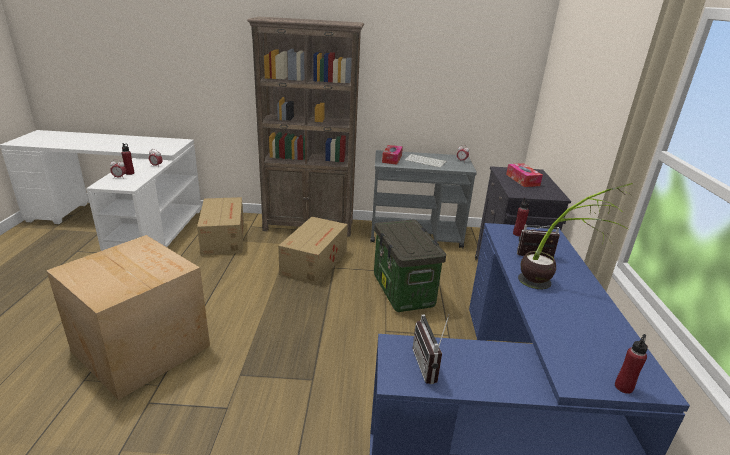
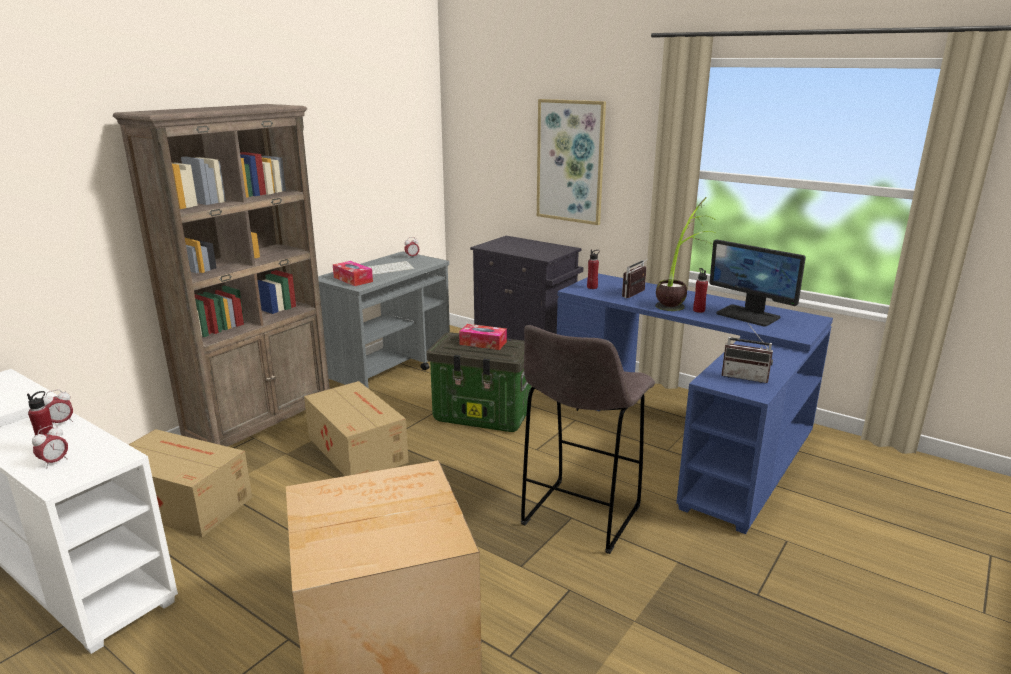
camera: 55 degrees left, 5 degrees down
tissue box [506,163,543,187] -> tissue box moved to [459,324,507,350]
red bottle [615,334,648,394] -> red bottle moved to [693,268,708,313]
none -> grey stool [521,325,655,554]
none -> picture [537,99,606,225]
none -> monitor [710,239,806,327]

